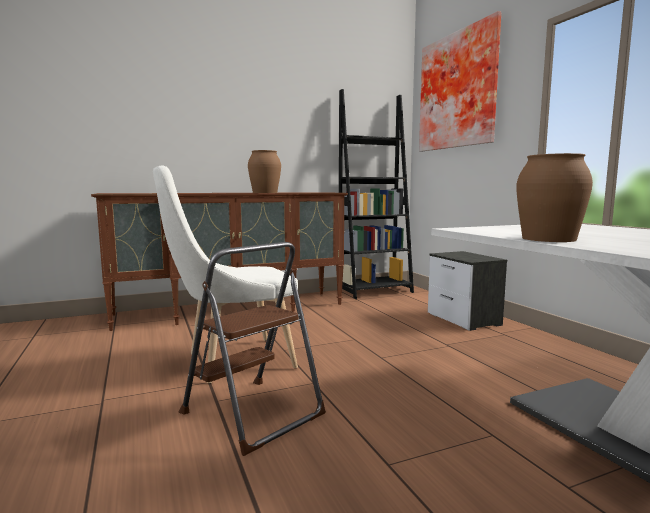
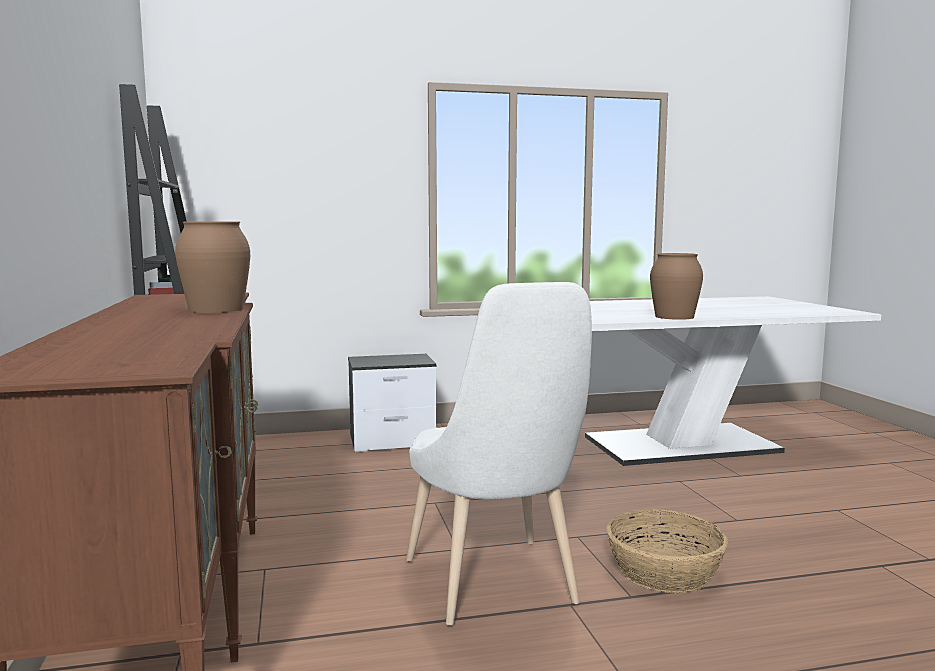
camera: 80 degrees left, 0 degrees up
brown step ladder [178,242,326,456] -> basket [607,509,728,594]
picture [419,11,501,152] -> none

